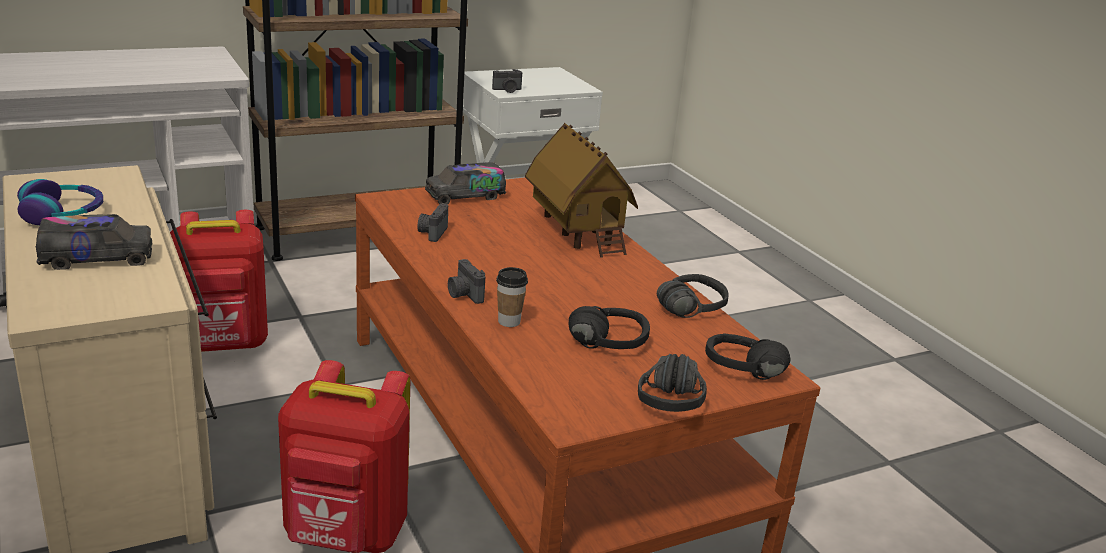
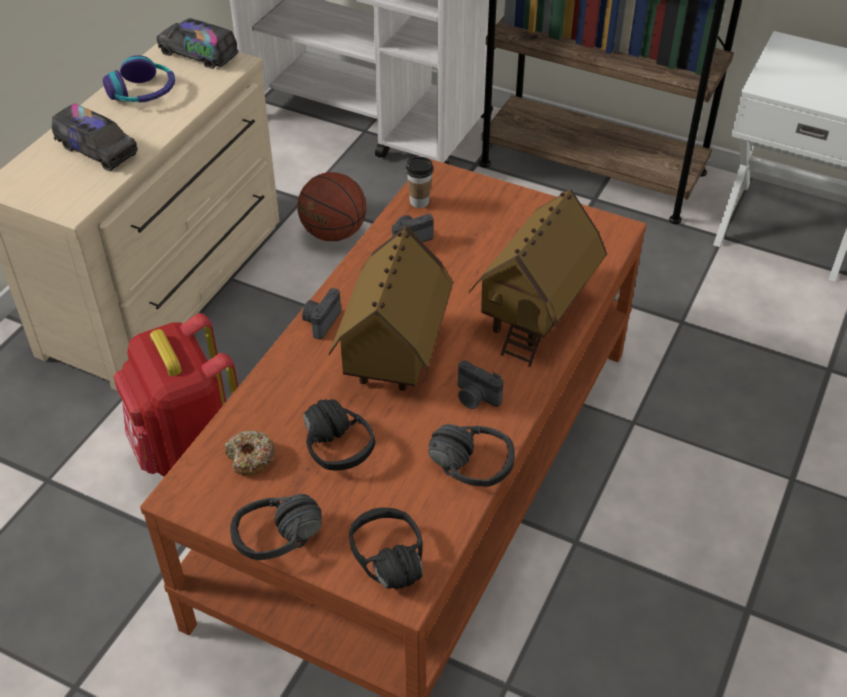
camera: 55 degrees right, 20 degrees up
red backpack [170,210,268,352] -> basketball [297,172,366,241]
toy truck [425,162,506,204] -> toy truck moved to [157,18,239,69]
camera [492,69,522,93] -> camera moved to [458,360,504,409]
cup [496,267,528,327] -> cup moved to [406,157,433,208]
none -> donut [225,430,275,475]
none -> toy house [329,225,453,391]

